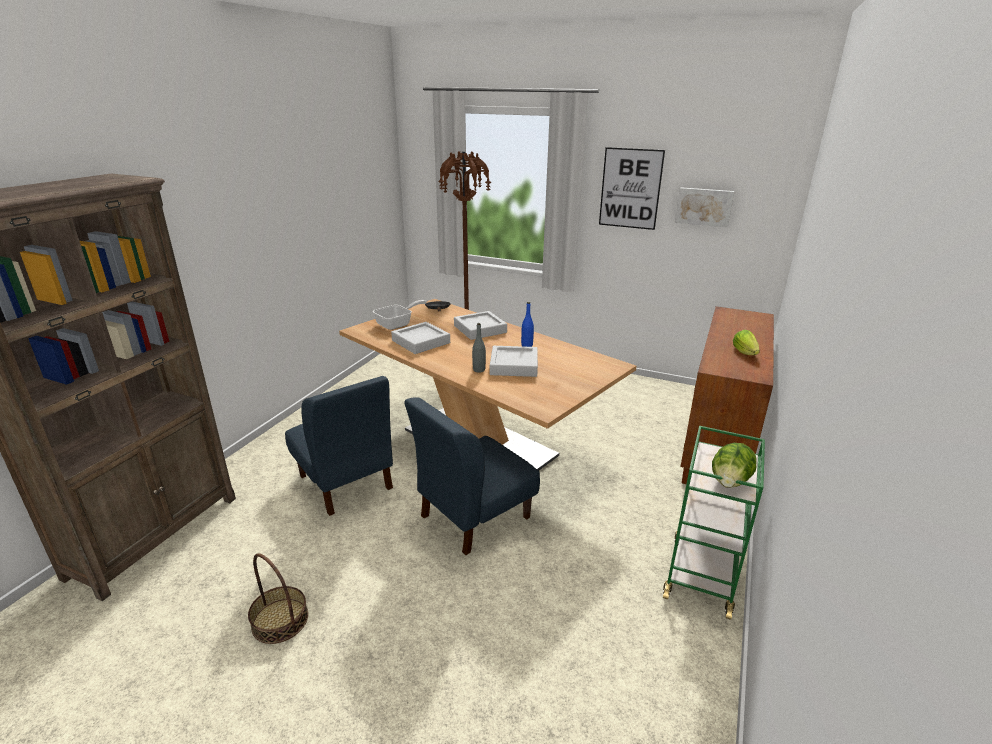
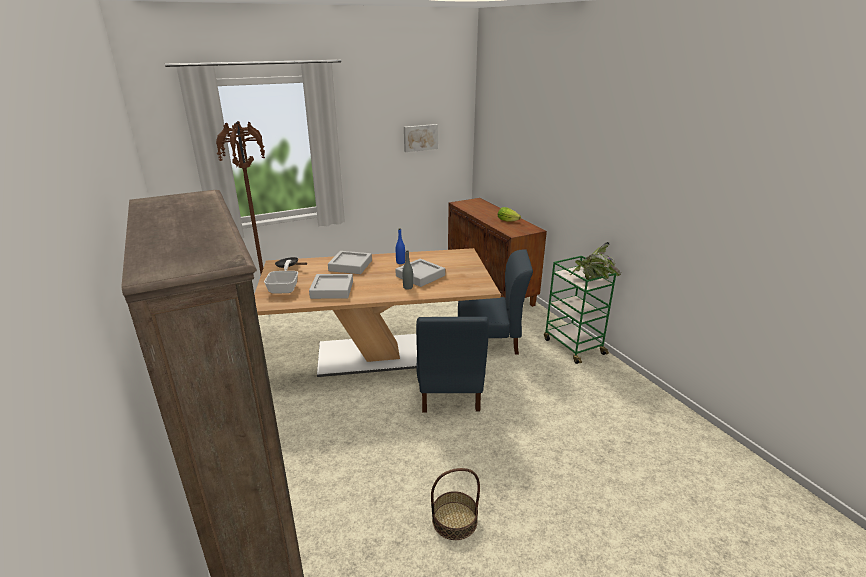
camera: 50 degrees left, 0 degrees up
blue chair [285,376,393,516] -> blue chair moved to [458,249,533,354]
picture [599,147,665,230] -> none
lettuce [712,443,757,488] -> potted plant [570,242,621,280]

